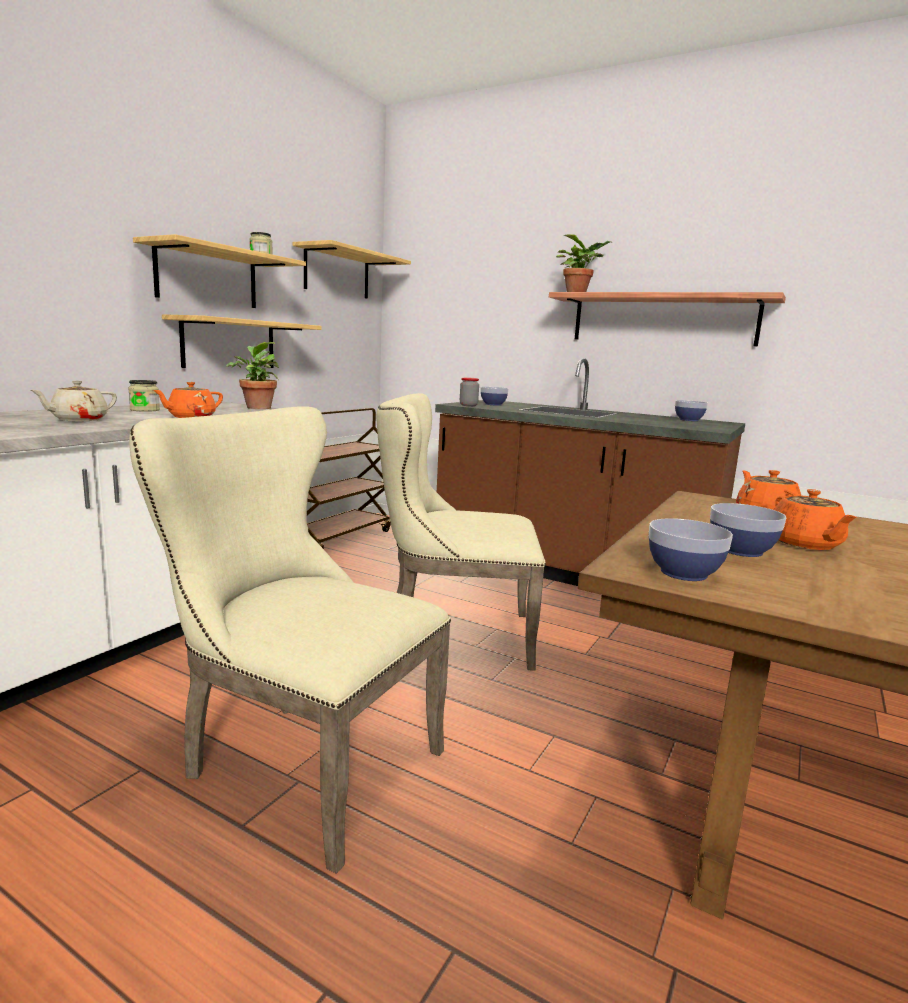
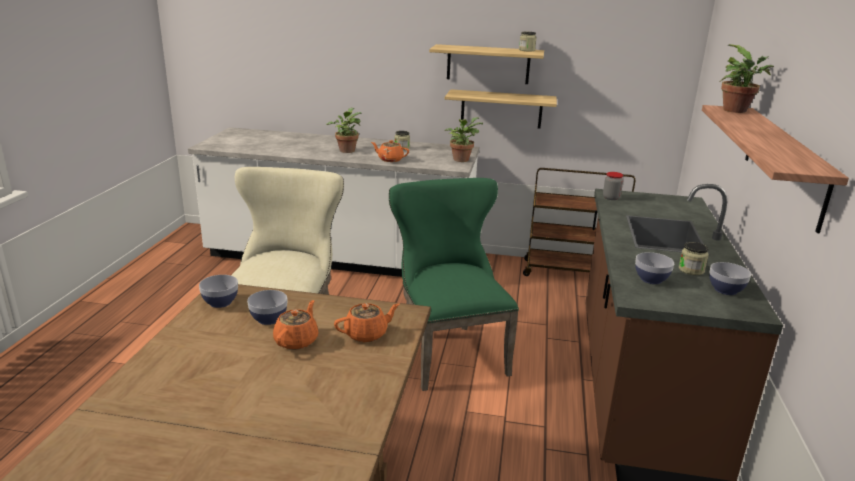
camera: 70 degrees right, 10 degrees up
beige teapot [30,381,117,421] -> potted plant [326,108,362,153]
shelf [292,240,411,299] -> none
beige chair [376,393,546,671] -> green chair [389,178,519,391]
bowl [481,387,509,406] -> bowl moved to [635,252,674,284]
orange teapot [774,489,857,550] -> orange teapot turned 135 degrees clockwise [273,300,319,350]
none -> jar [679,242,709,275]

